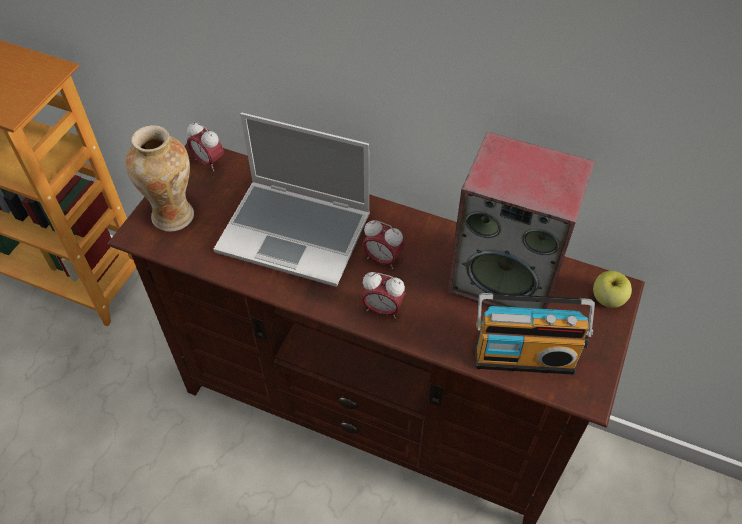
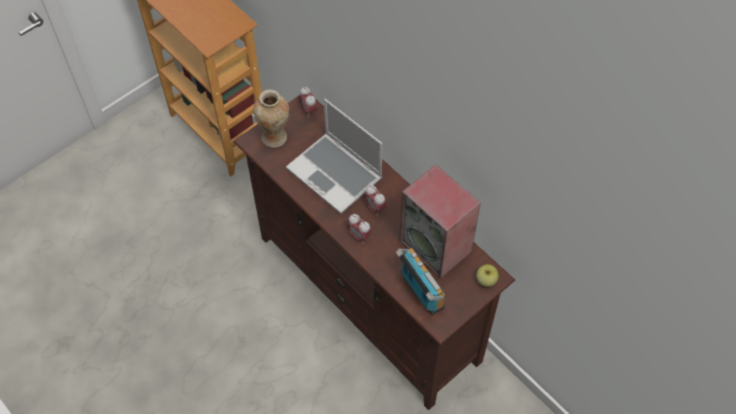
camera: 25 degrees right, 5 degrees up
radio [475,293,595,375] -> radio turned 150 degrees counterclockwise [396,248,445,315]

